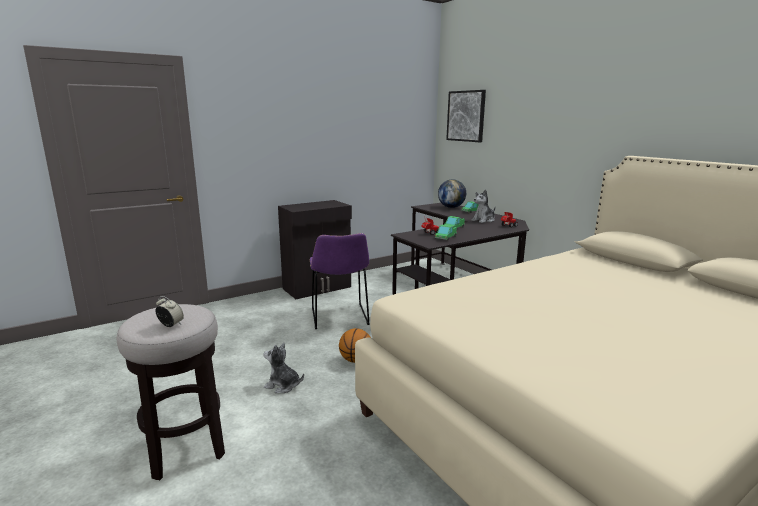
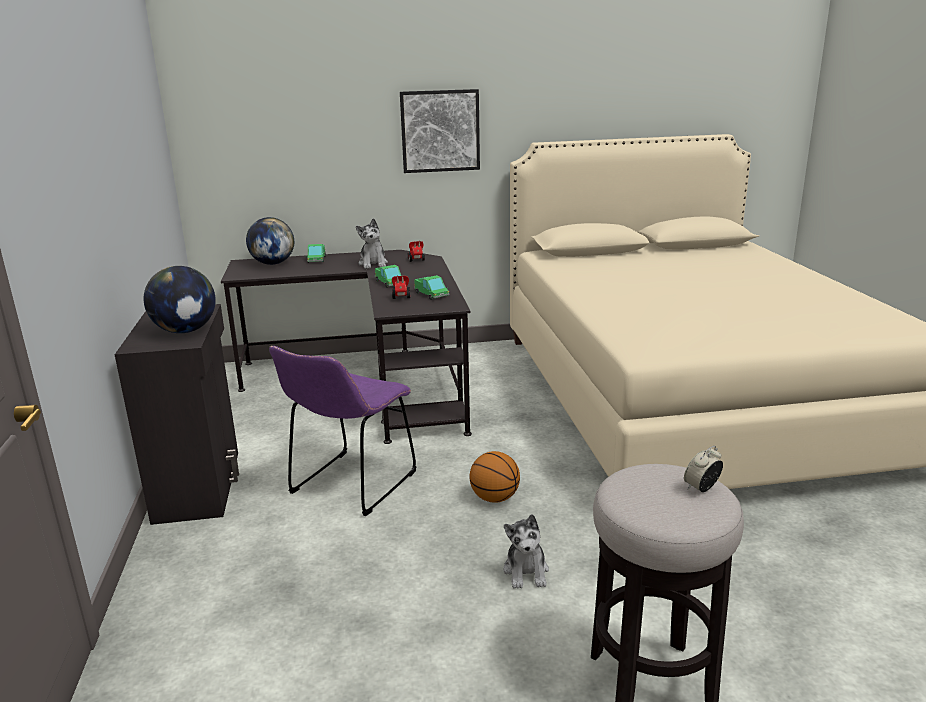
camera: 65 degrees left, 5 degrees up
plush toy [263,343,304,393] -> plush toy turned 45 degrees counterclockwise [503,514,549,589]
purple chair [309,233,369,329] -> purple chair turned 105 degrees clockwise [269,346,416,516]
picture [446,90,486,142] -> picture moved to [400,89,480,173]
none -> globe [144,266,216,333]

